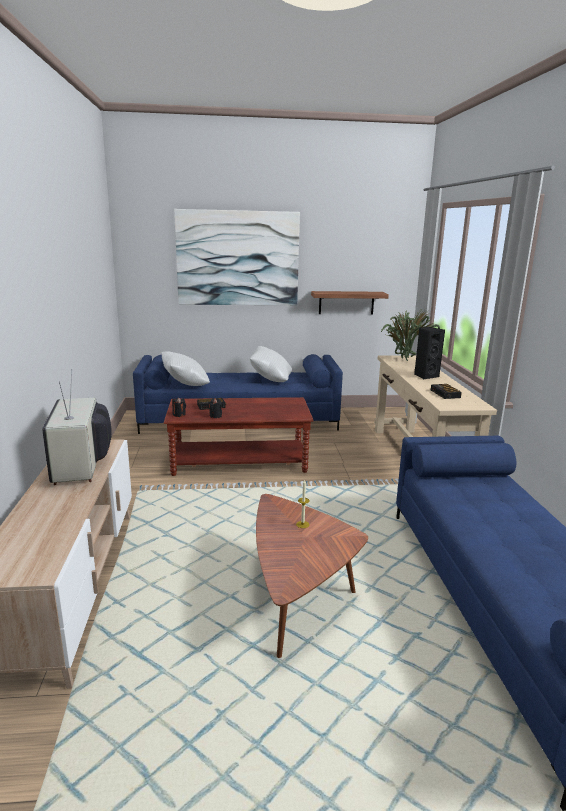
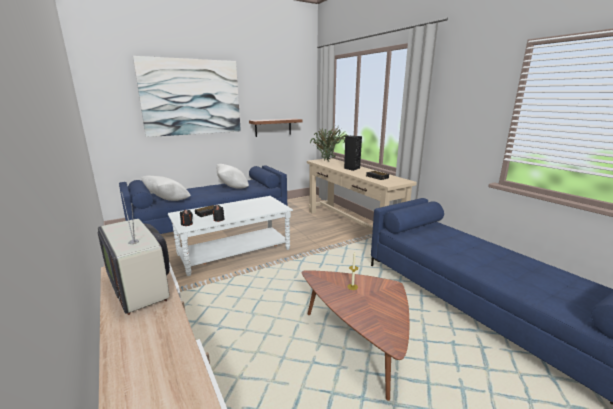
camera: 25 degrees left, 0 degrees up
brown coffee table [164,397,314,476] -> white coffee table [168,196,293,276]

